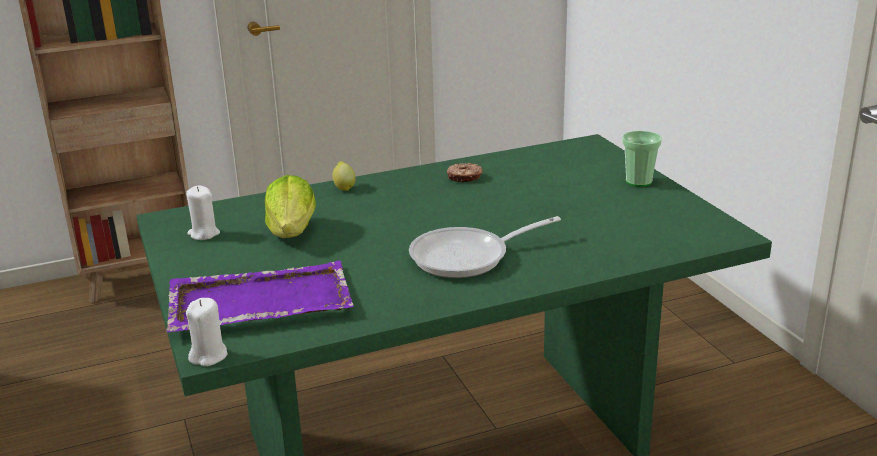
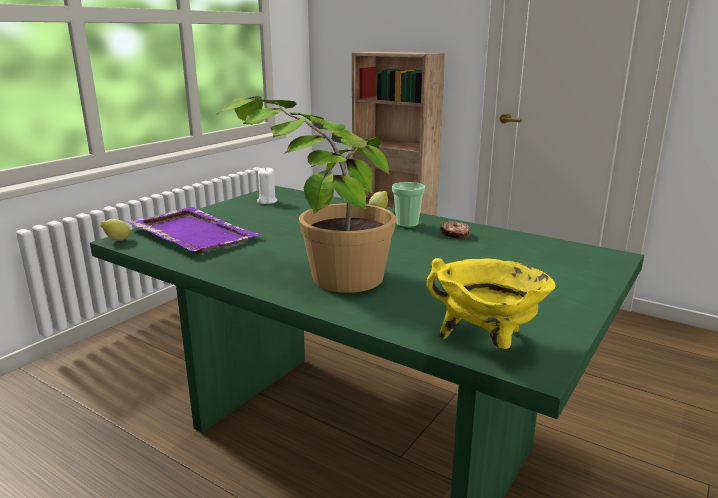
camera: 55 degrees right, 5 degrees down
white candle [186,298,228,366] -> lemon [100,219,130,241]
lettuce [265,175,316,238] -> none
frying pan [409,216,561,278] -> potted plant [217,96,396,293]
cup [622,131,662,187] -> cup moved to [392,182,425,228]
none -> yellow cooking pot [427,258,556,349]

